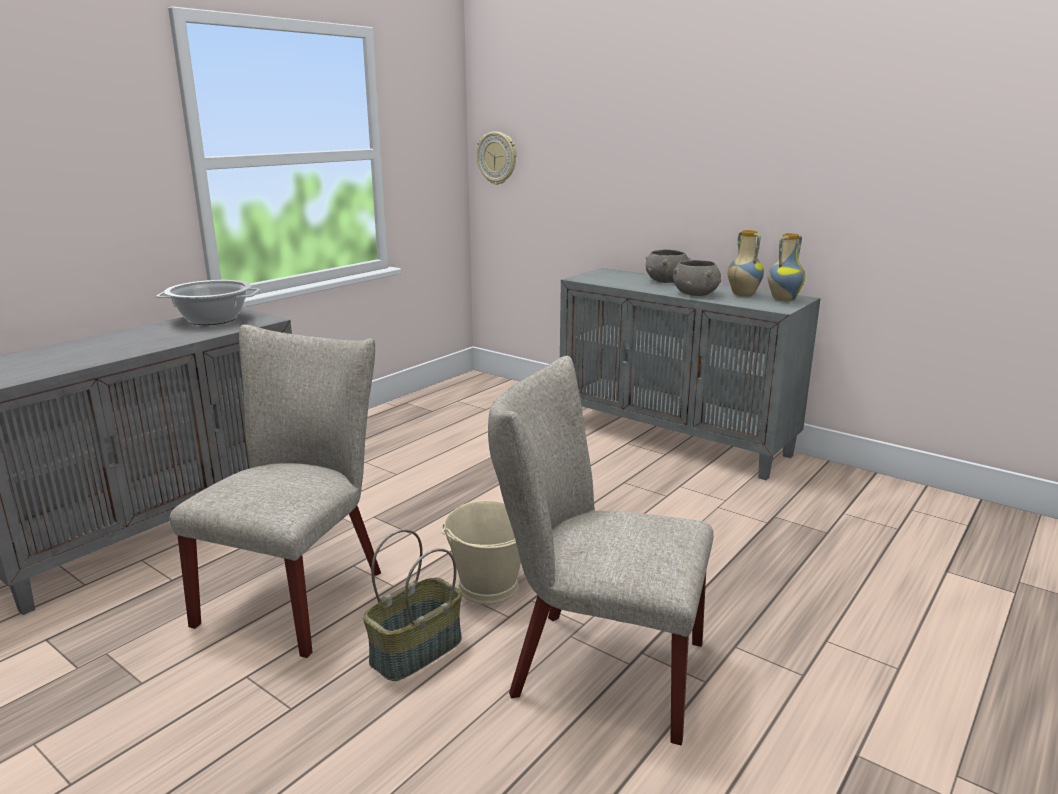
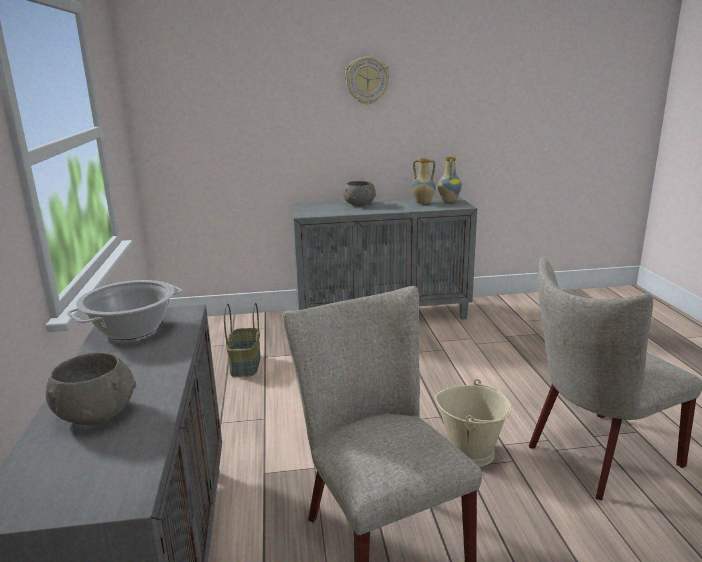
camera: 45 degrees left, 0 degrees up
basket [363,529,462,681] -> basket moved to [224,303,260,377]
wall clock [476,132,517,185] -> wall clock moved to [345,57,390,105]
grey bowl [673,260,721,296] -> grey bowl moved to [46,352,136,425]

